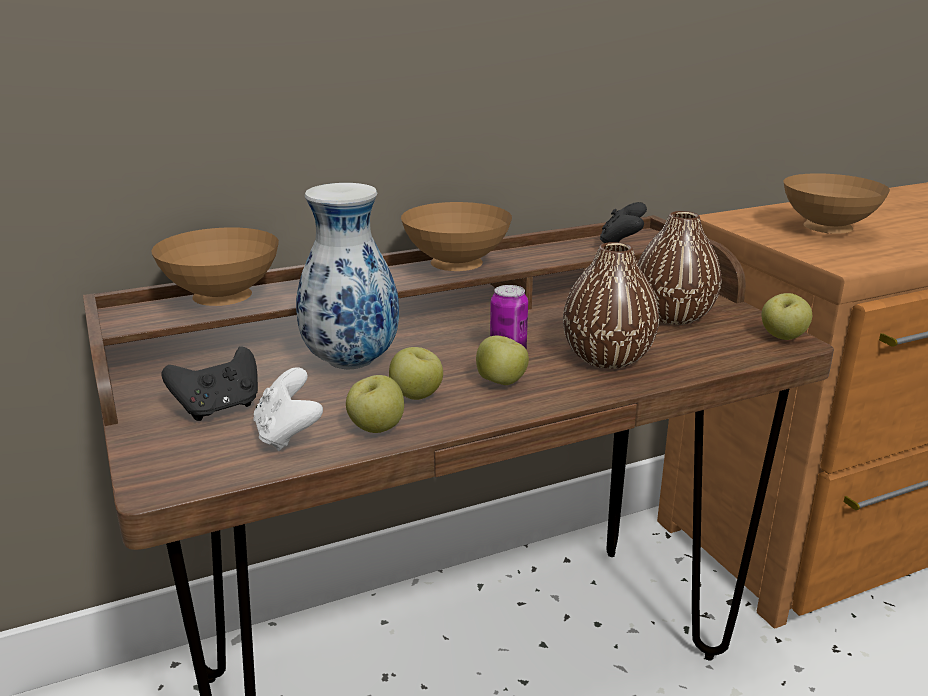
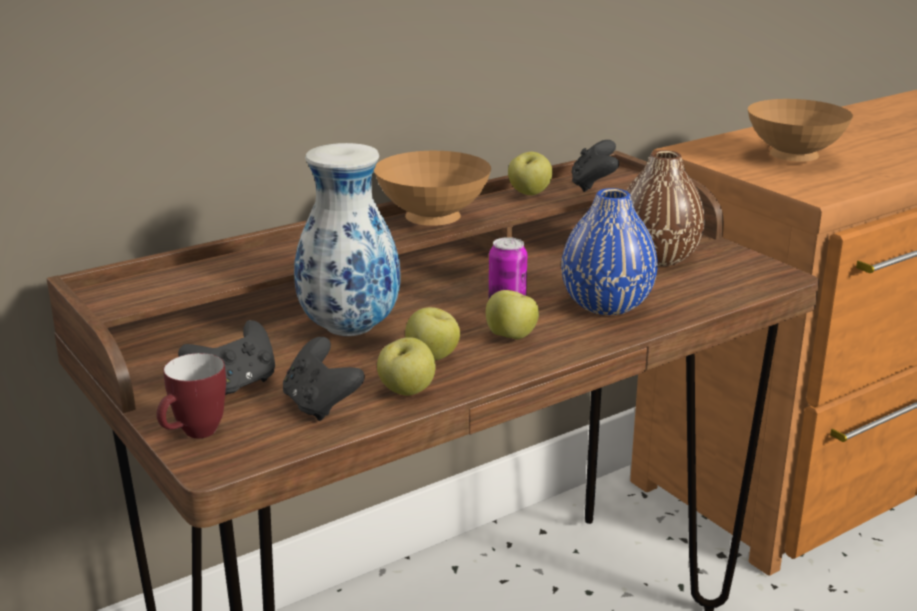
camera: 10 degrees left, 0 degrees up
brown bowl [151,227,279,306] -> none
white game controller [254,367,323,451] -> black game controller [283,337,365,421]
brown vase [563,242,659,369] -> blue vase [561,188,658,315]
apple [761,293,812,340] -> apple moved to [508,152,552,195]
none -> mug [157,353,226,438]

